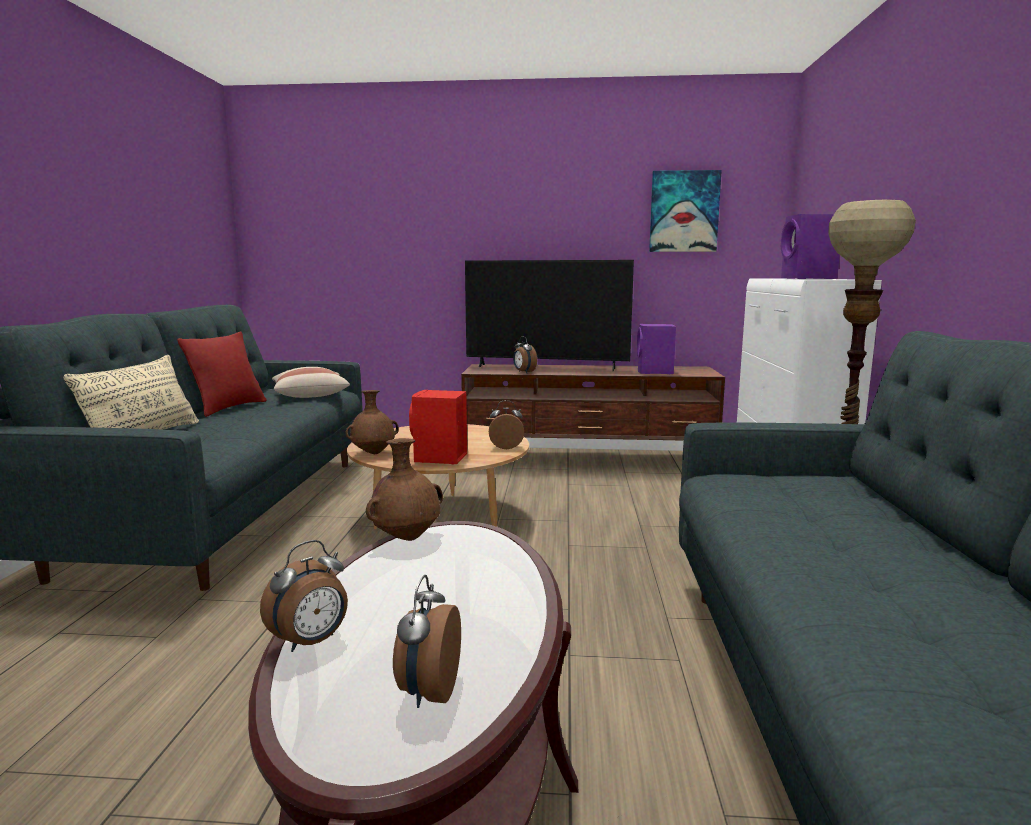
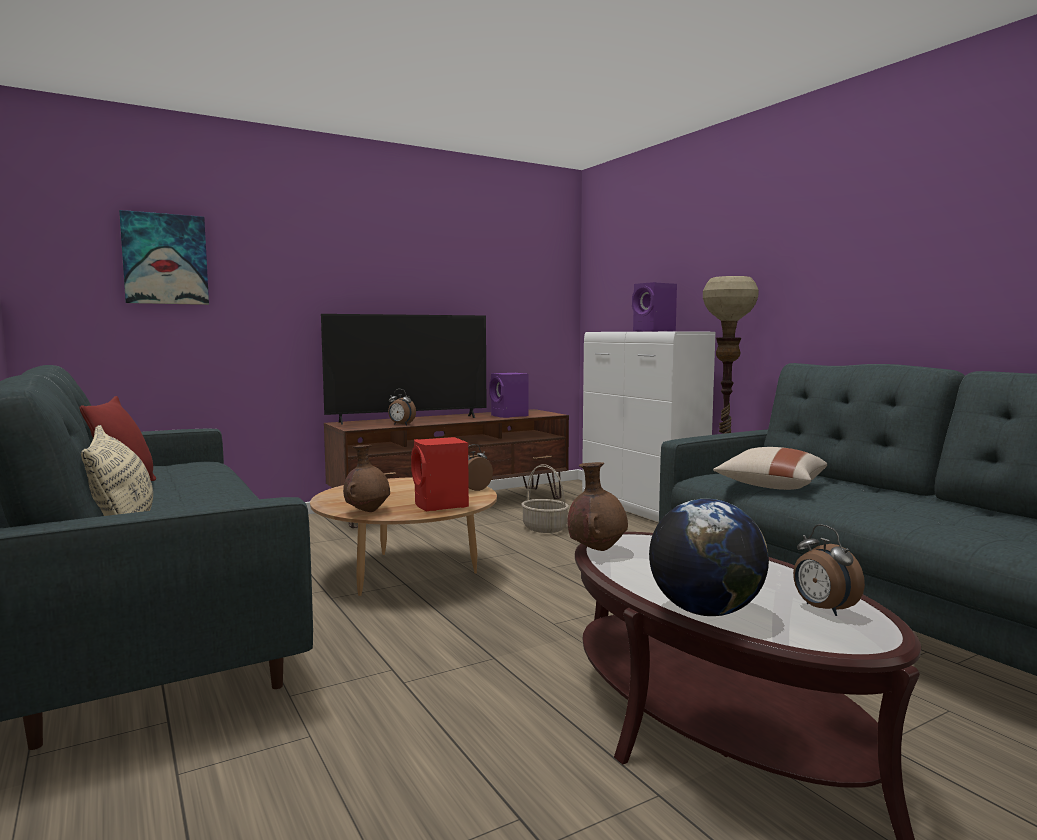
camera: 35 degrees left, 5 degrees down
alarm clock [260,540,348,652] -> globe [649,499,769,616]
beige pillow [272,367,350,398] -> beige pillow moved to [713,447,827,490]
picture [649,170,722,252] -> picture moved to [119,210,209,305]
none -> basket [521,464,569,533]

